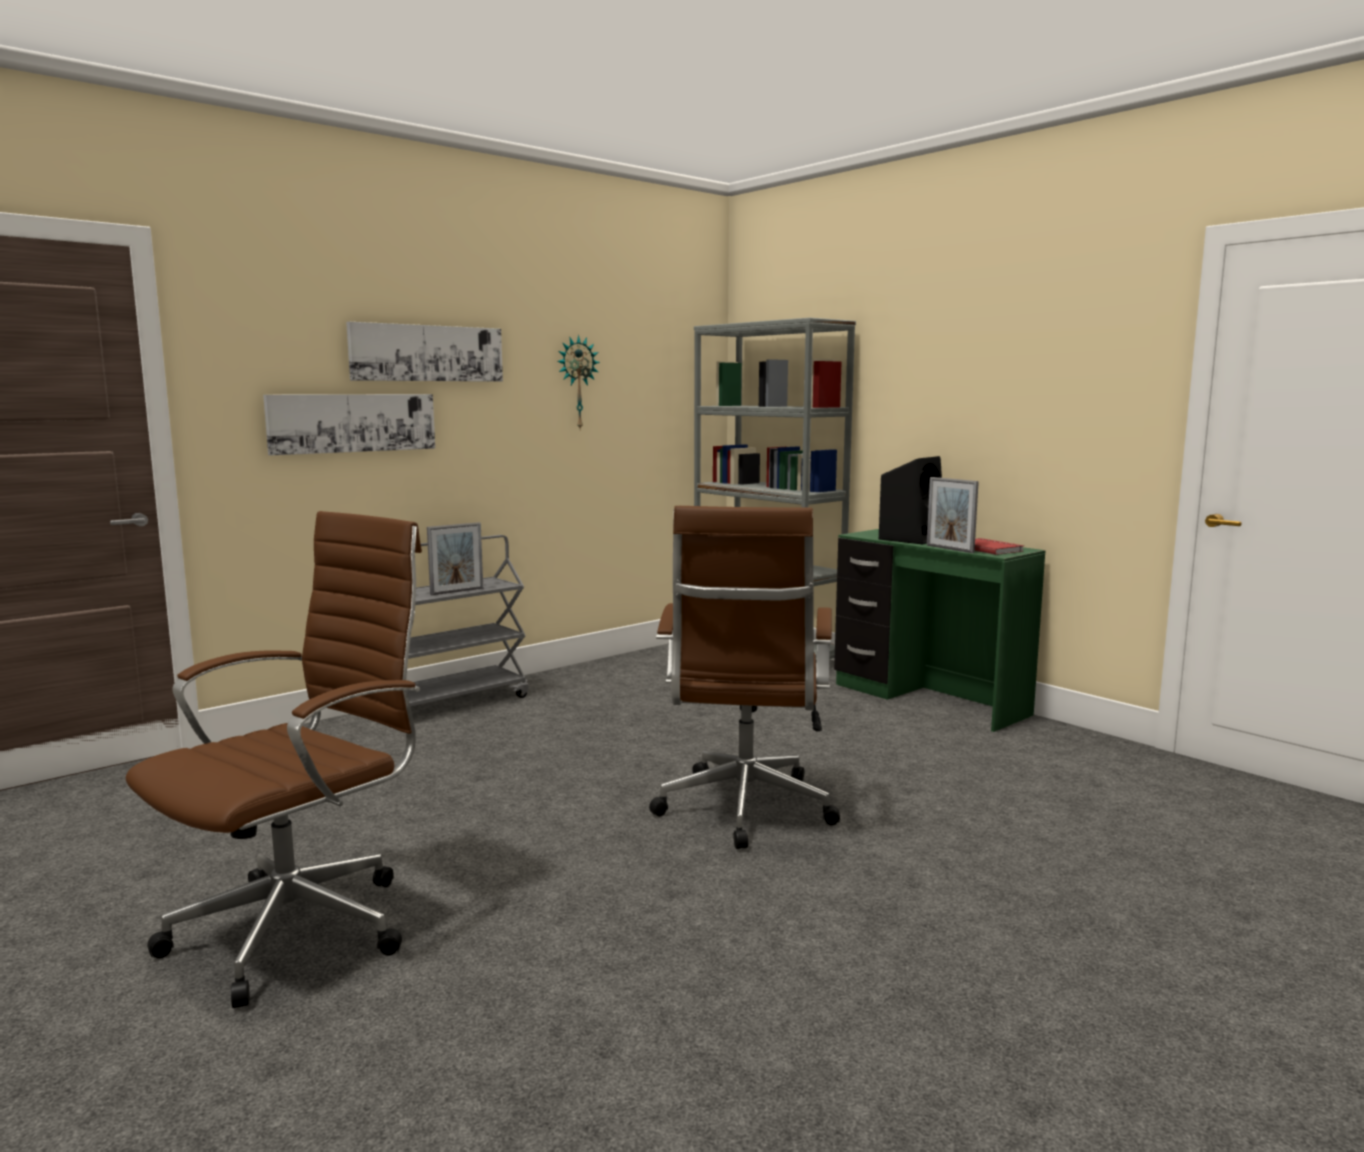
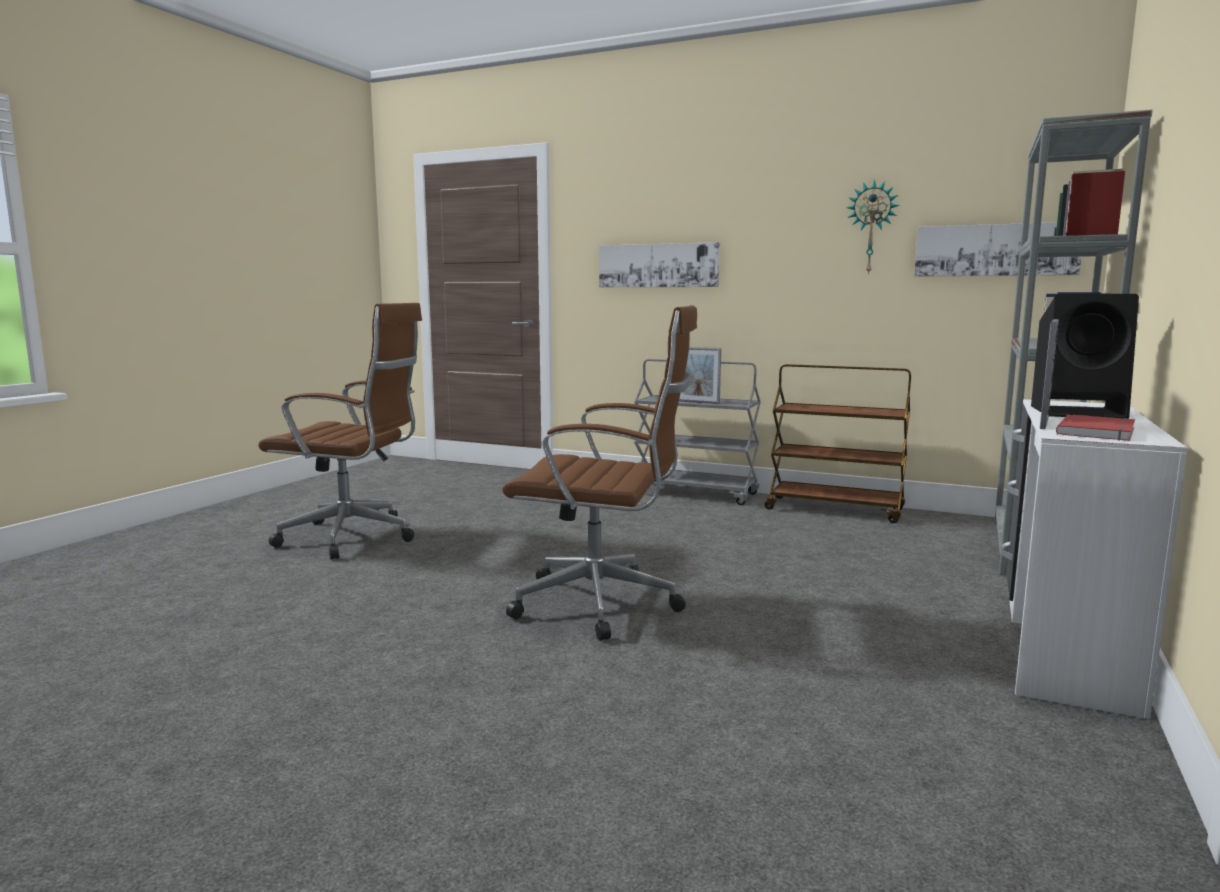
camera: 65 degrees right, 0 degrees up
picture [346,322,503,382] -> picture moved to [914,222,1081,276]
brown office chair [649,506,840,849] -> brown office chair turned 150 degrees counterclockwise [502,305,697,641]
green desk [834,529,1045,732] -> white desk [1001,399,1188,719]
none -> brown cart [764,364,911,523]

